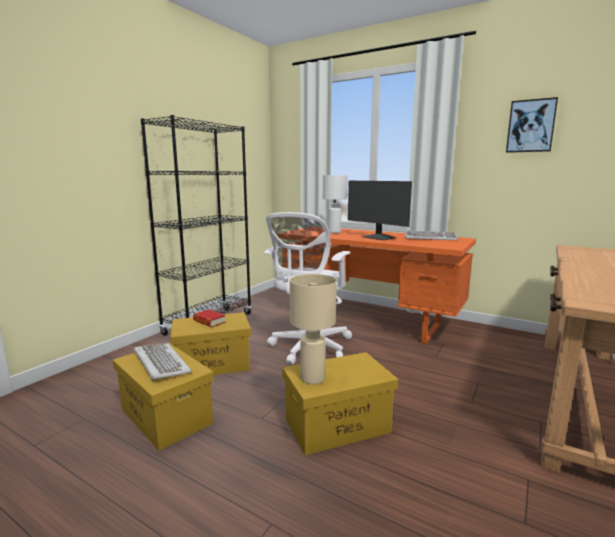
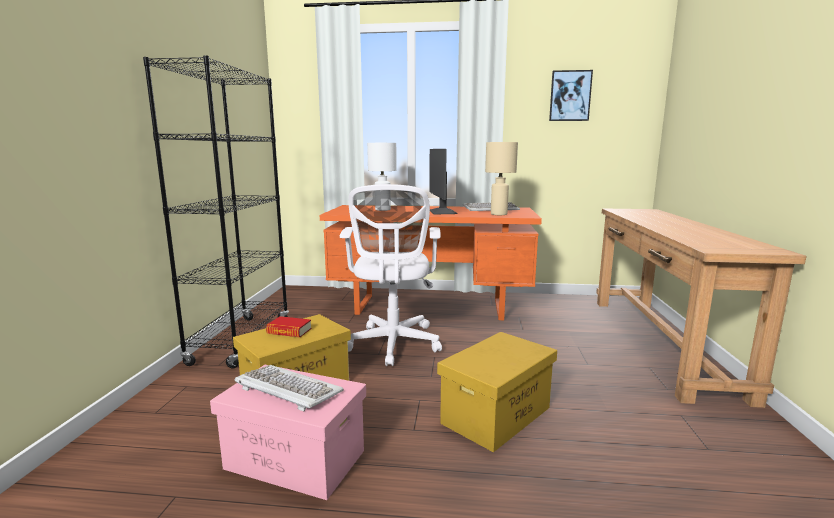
camera: 25 degrees left, 0 degrees up
yellow storage box [113,342,214,451] -> pink storage box [210,365,366,500]
beige table lamp [290,274,337,384] -> beige table lamp moved to [485,142,518,215]
monitor [348,181,412,240] -> monitor turned 60 degrees clockwise [429,149,458,215]

